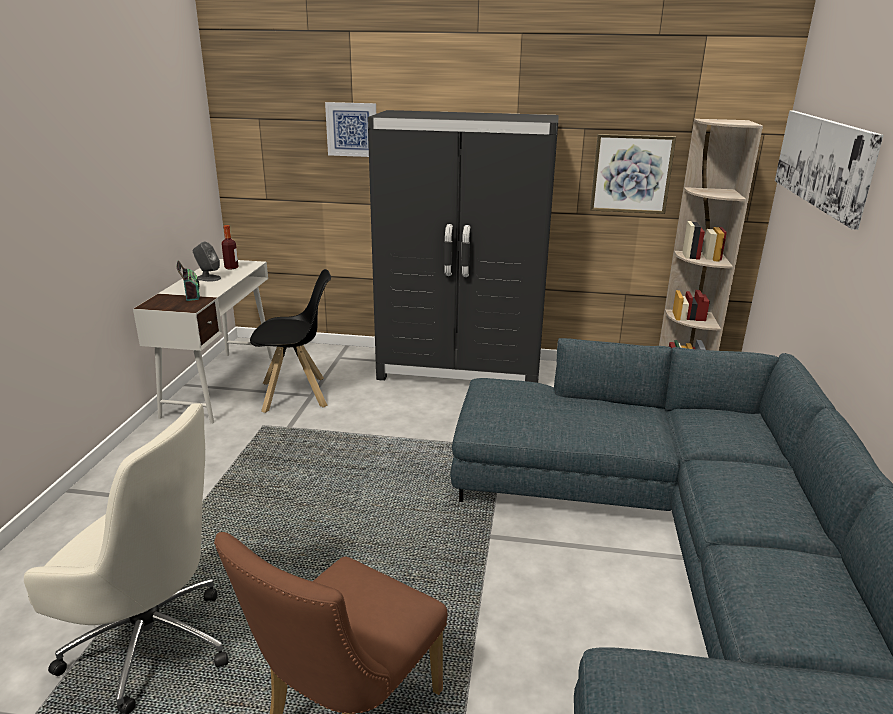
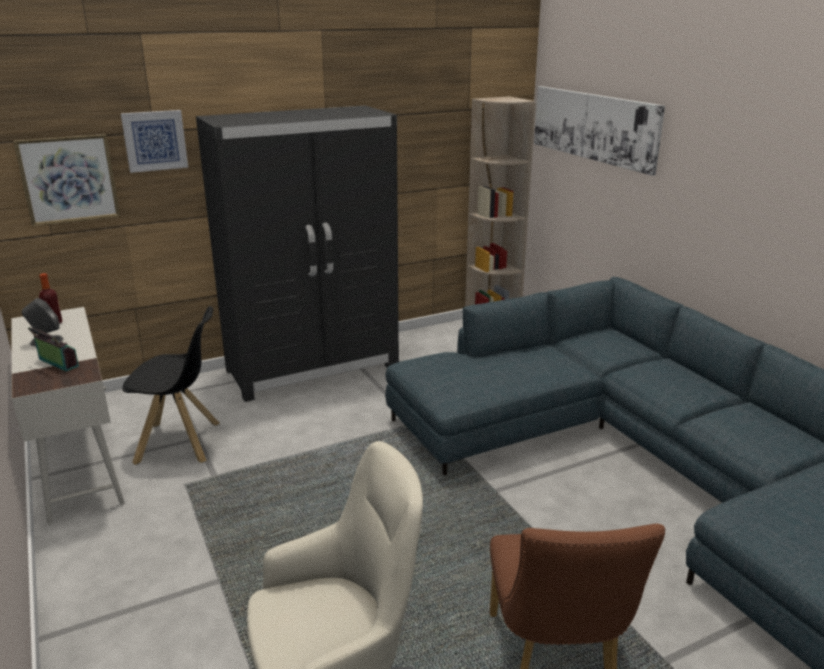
camera: 35 degrees left, 0 degrees up
black chair [250,269,331,413] -> black chair turned 45 degrees clockwise [122,306,220,465]
picture [590,134,676,214] -> picture moved to [13,134,120,226]

